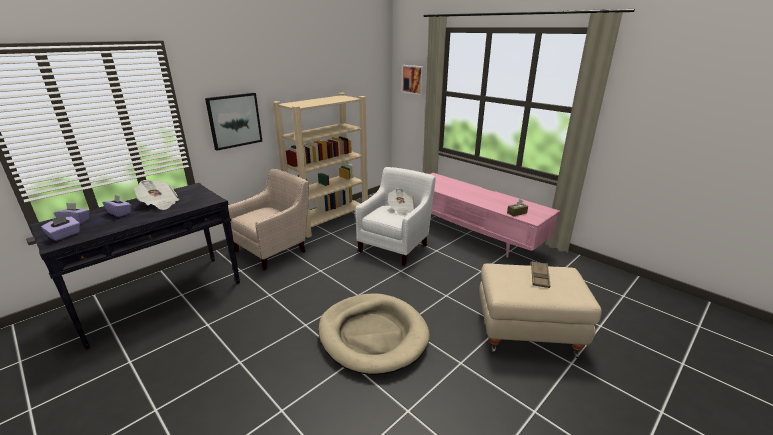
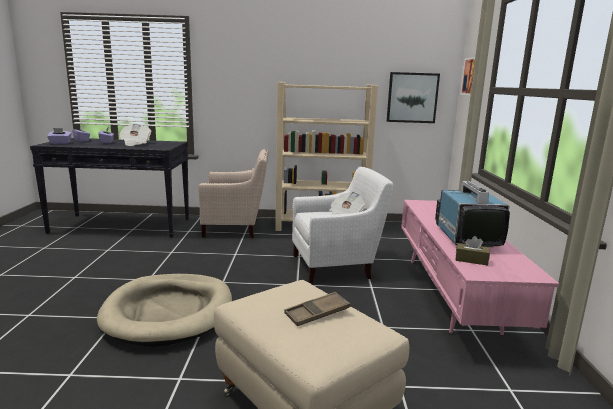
camera: 45 degrees right, 10 degrees down
picture [205,93,263,151] -> picture moved to [387,72,440,123]
none -> television [435,181,510,247]

